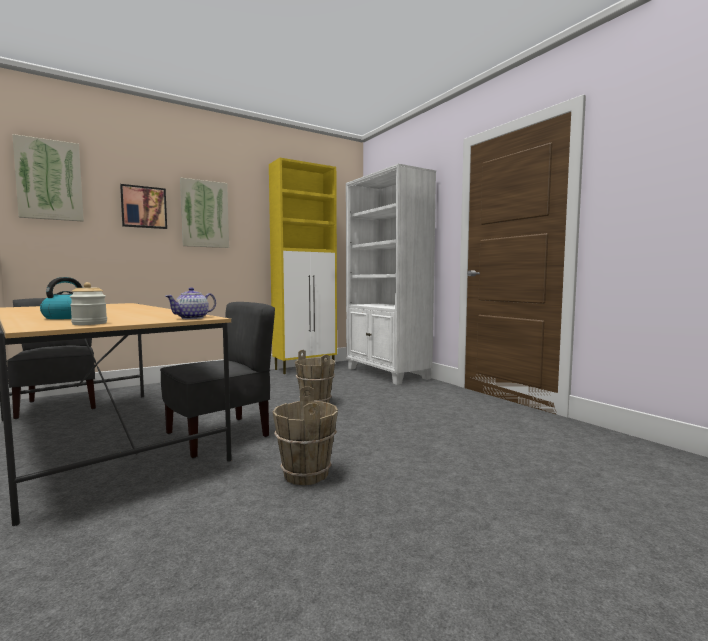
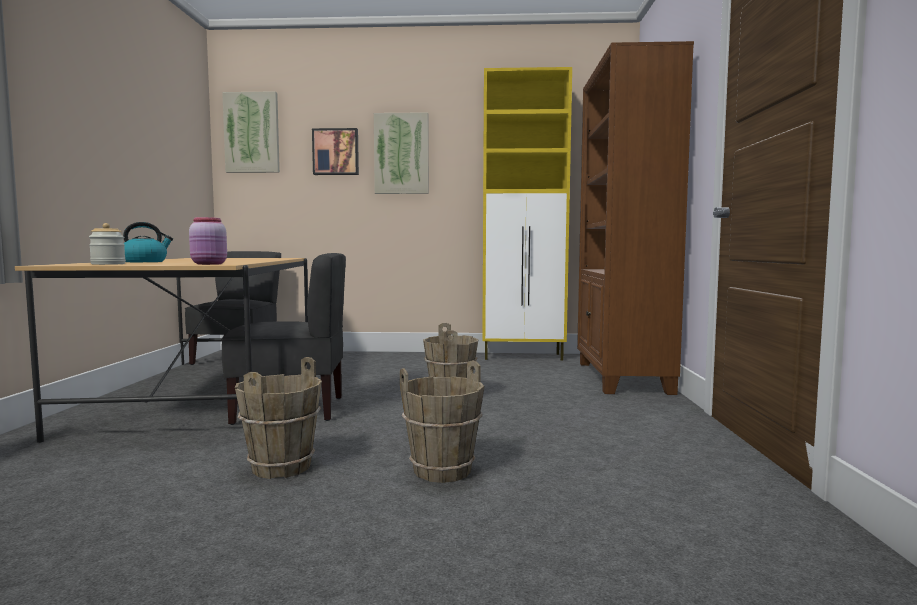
camera: 35 degrees right, 0 degrees up
teapot [166,287,216,319] -> pink jar [189,217,227,265]
white bookcase [346,163,436,385] -> brown bookcase [577,41,694,395]
none -> brown bucket [400,360,485,483]

